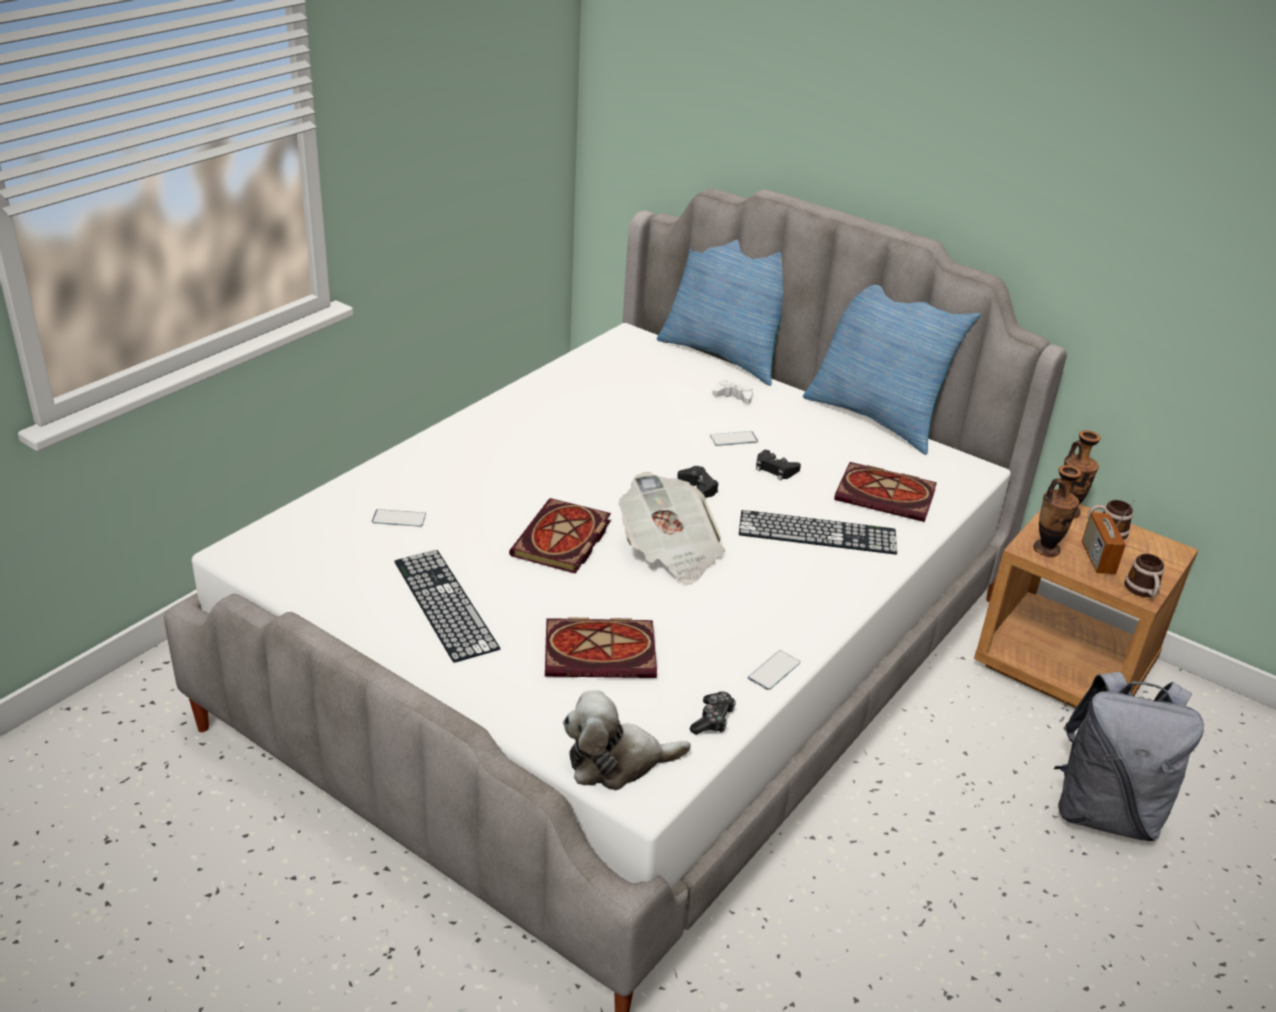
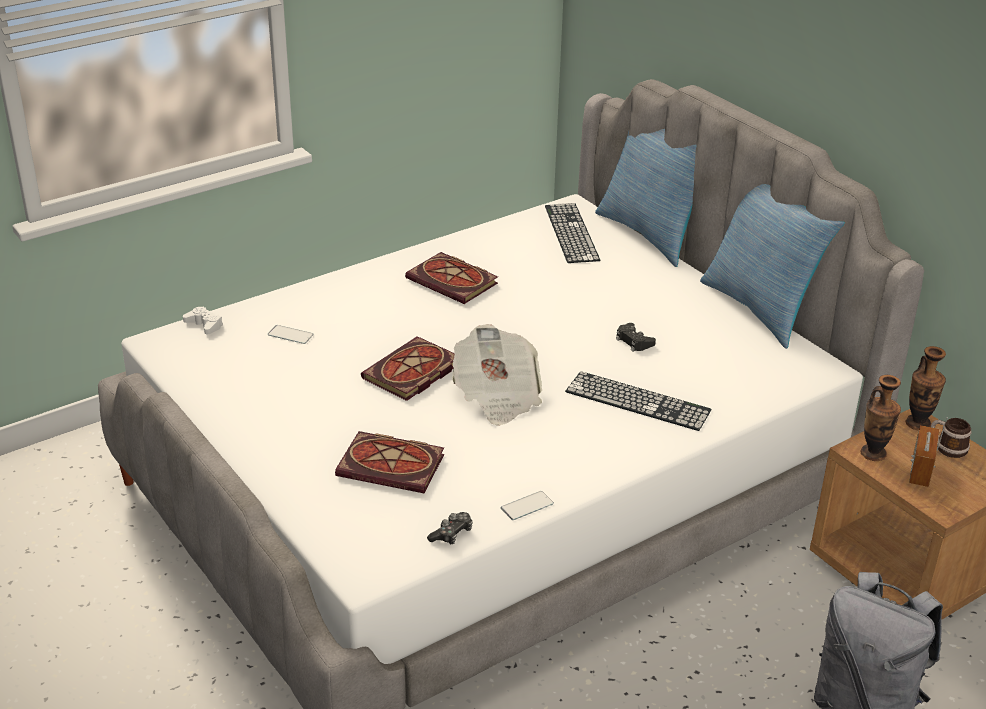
camera: 20 degrees right, 0 degrees up
keyboard [394,550,500,663] -> keyboard moved to [545,203,600,263]
plush toy [563,690,691,790] -> none
black game controller [677,466,718,498] -> none
phone [710,431,758,446] -> none
white game controller [712,379,753,404] -> white game controller moved to [183,307,223,334]
book [834,462,937,522] -> book moved to [405,252,498,304]
mug [1125,554,1165,597] -> none

